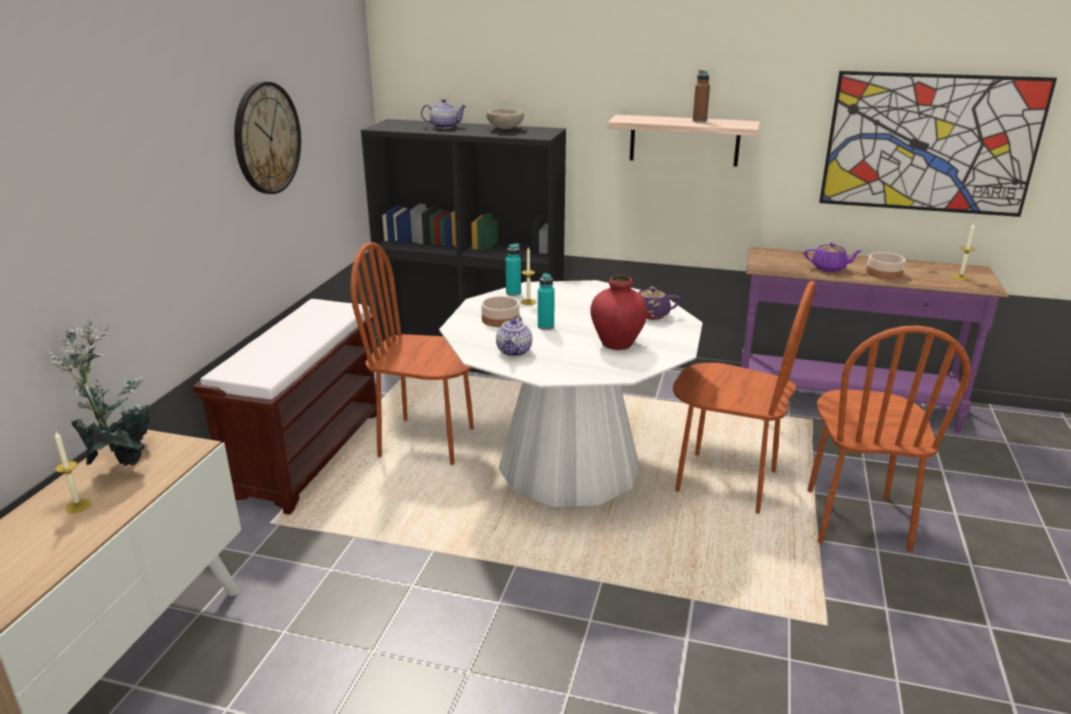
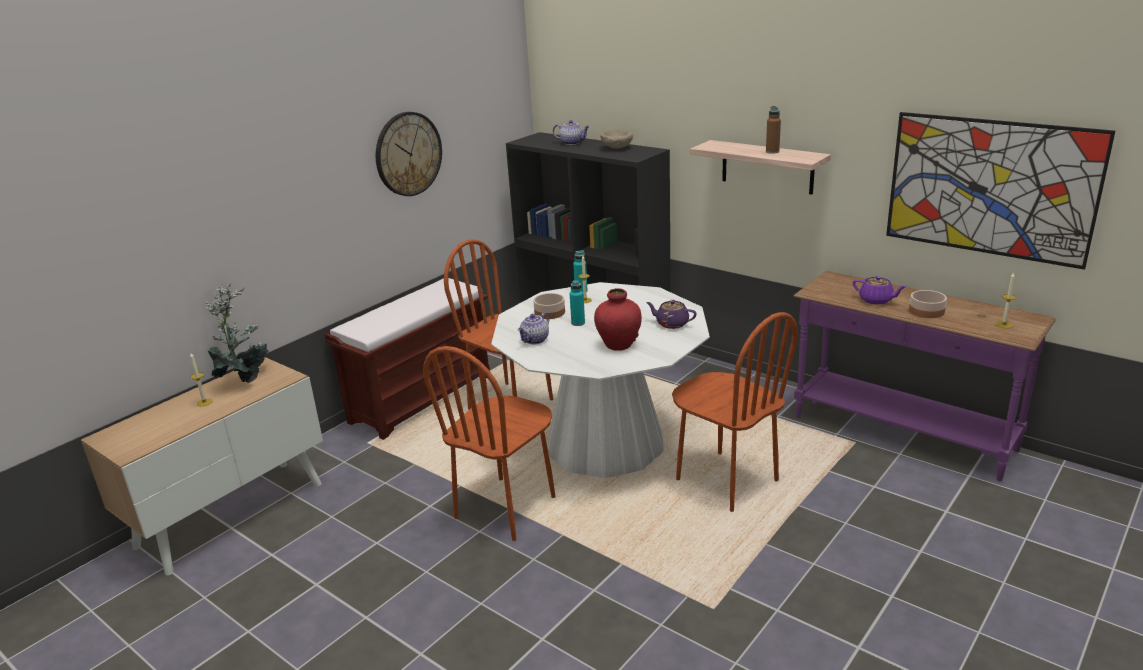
camera: 25 degrees right, 0 degrees up
brown chair [807,326,971,552] -> brown chair moved to [423,346,555,541]

